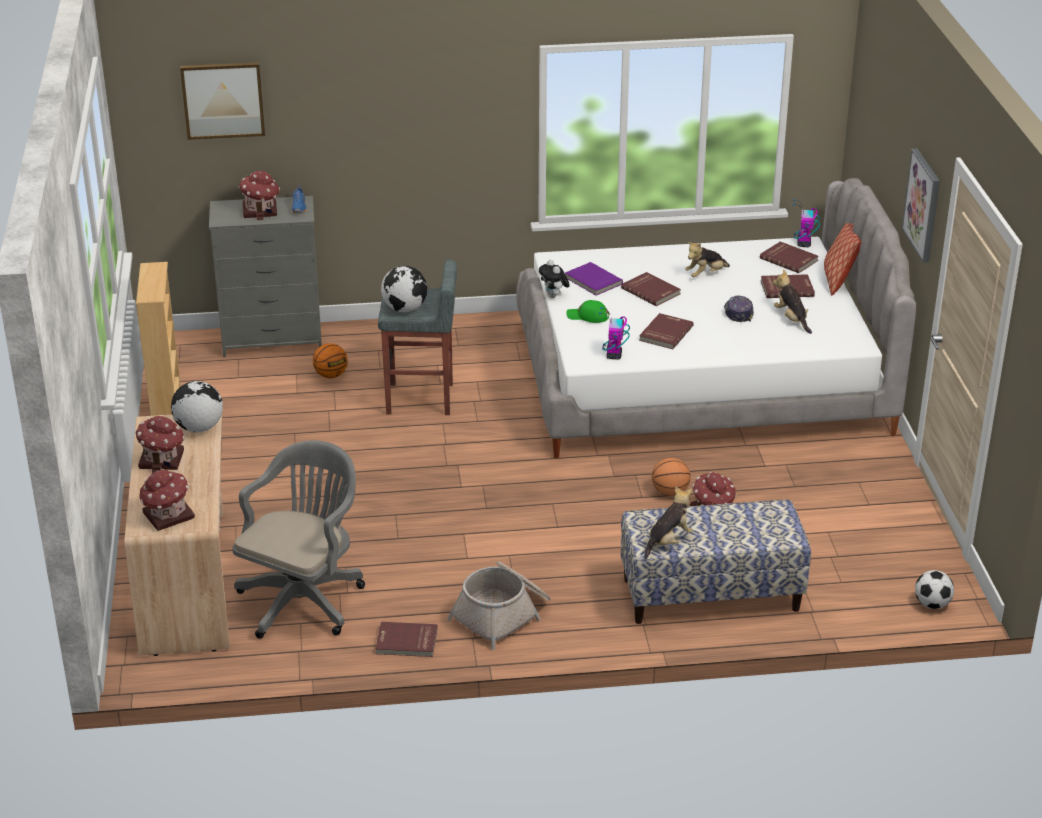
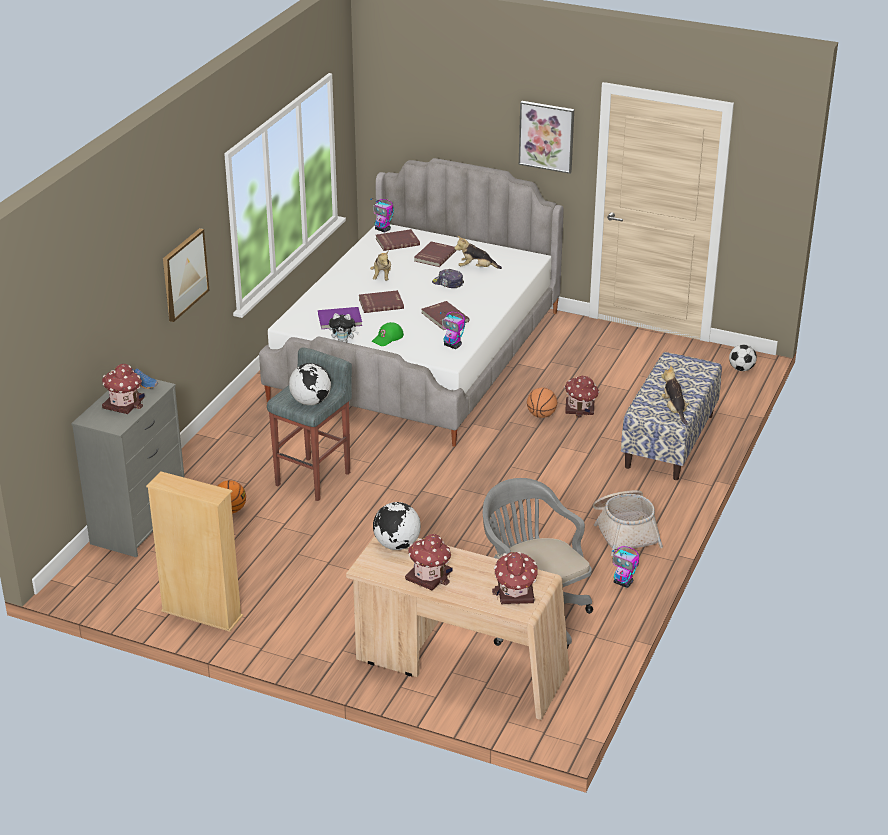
camera: 60 degrees left, 0 degrees up
picture [180,62,265,140] -> picture moved to [163,228,210,322]
red book [375,622,438,657] -> toy robot [612,546,639,588]
pillow [824,223,861,295] -> none

